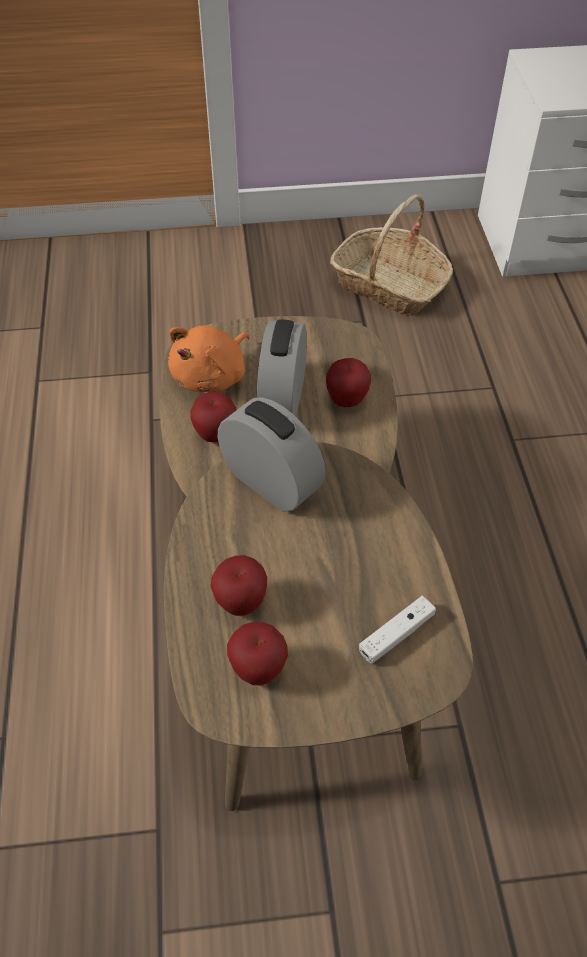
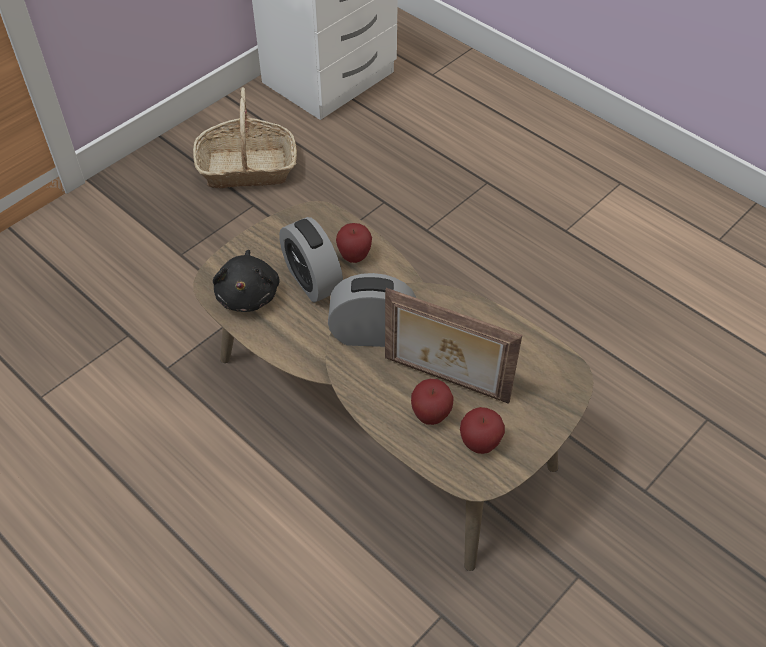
camera: 40 degrees left, 0 degrees up
orange plush toy [168,325,250,392] -> black plush toy [213,250,280,312]
apple [190,391,236,442] -> none
white game controller [359,596,436,664] -> none
none -> picture frame [385,288,522,404]

